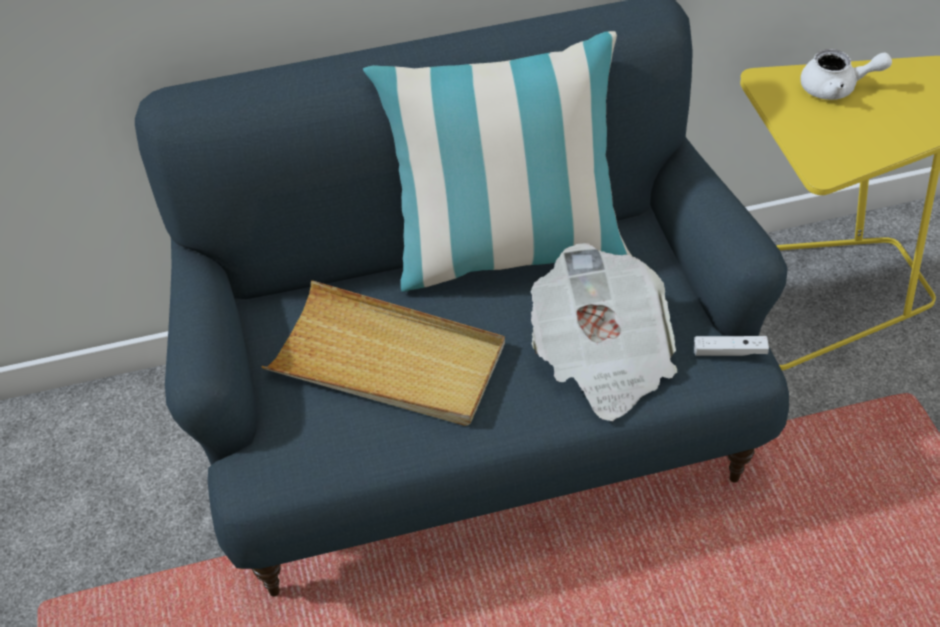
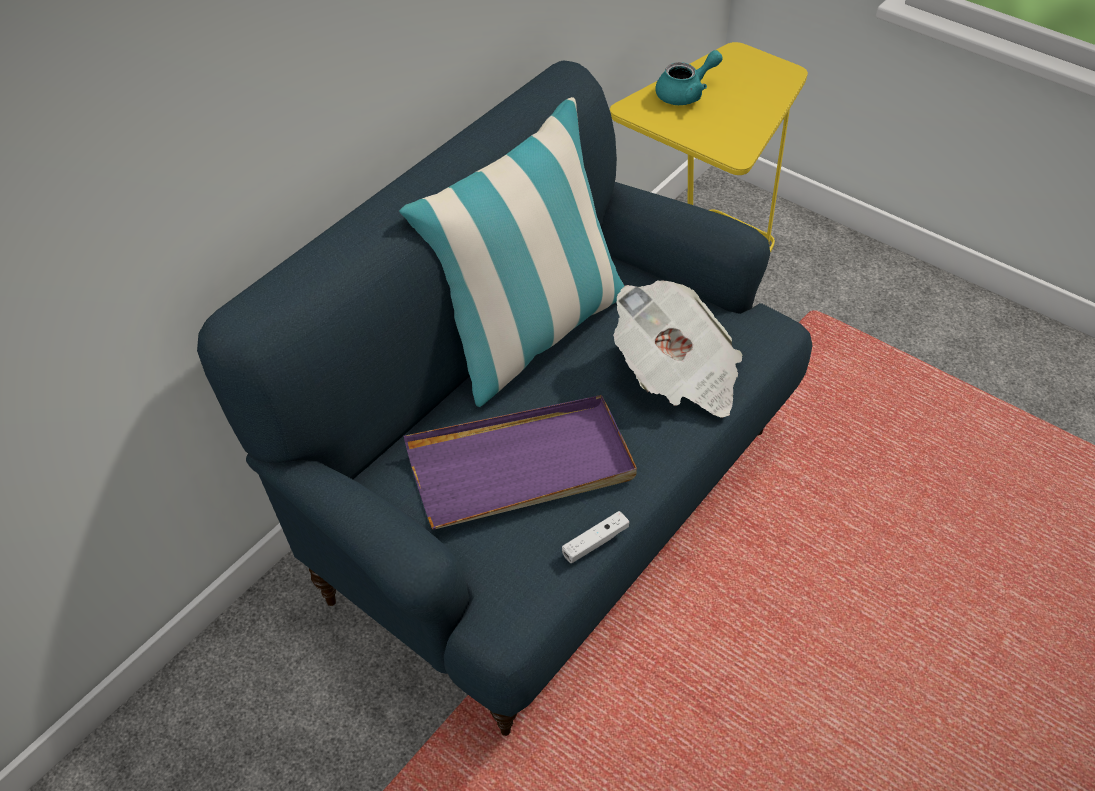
camera: 40 degrees left, 0 degrees up
beige tray [261,280,505,426] -> purple tray [404,395,637,530]
white game controller [694,336,769,356] -> white game controller moved to [562,511,629,563]
white teapot [800,49,892,100] -> turquoise teapot [656,50,723,105]

